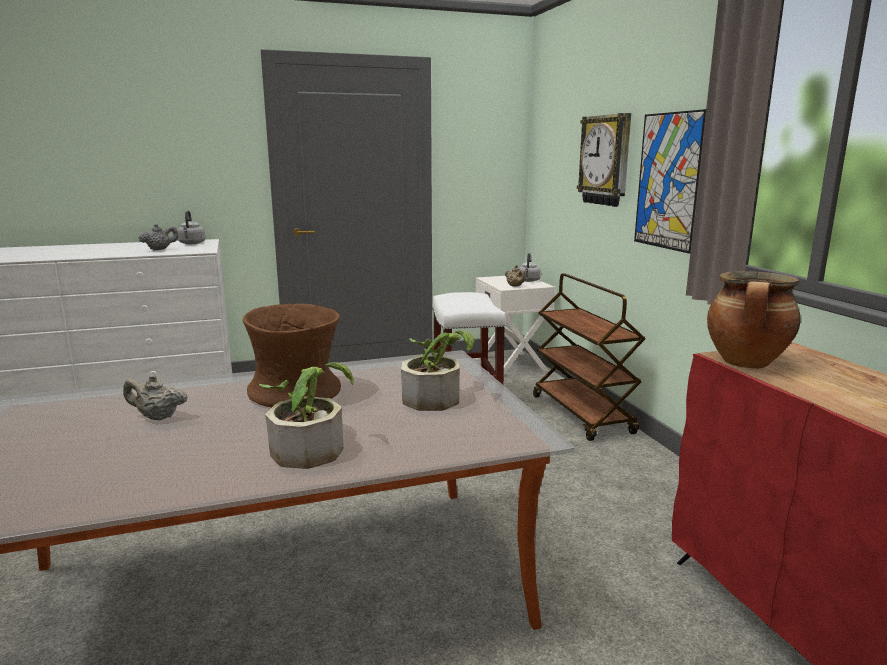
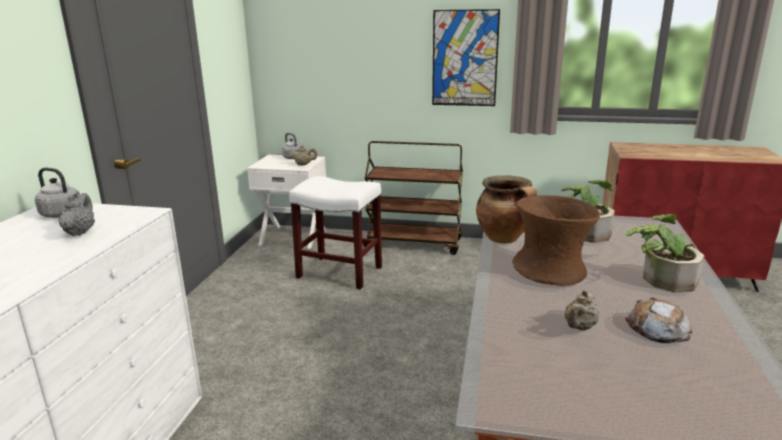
camera: 60 degrees left, 5 degrees up
wall clock [577,113,631,207] -> none
cooking pot [707,271,801,369] -> cooking pot moved to [476,175,537,243]
none -> bread [625,298,692,343]

